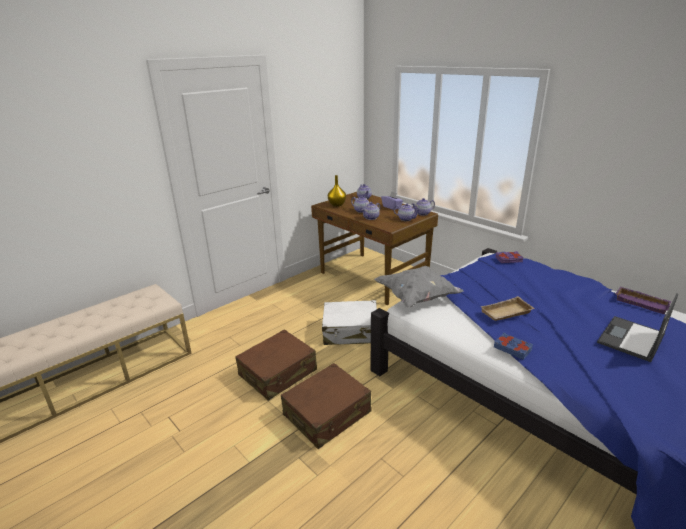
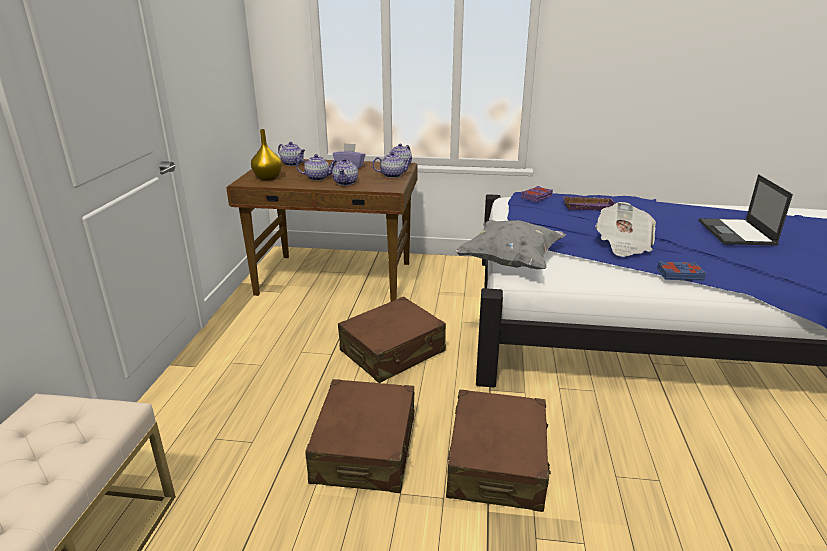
camera: 40 degrees left, 0 degrees up
white suitcase [322,300,377,345] -> brown suitcase [338,297,446,383]
beige tray [480,296,534,321] -> newspaper [596,202,656,257]
purple tray [615,286,671,314] -> purple tray moved to [562,196,616,211]

